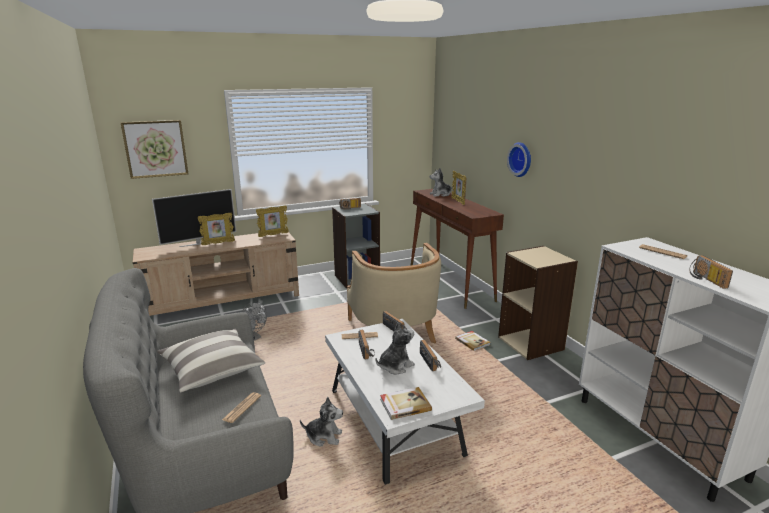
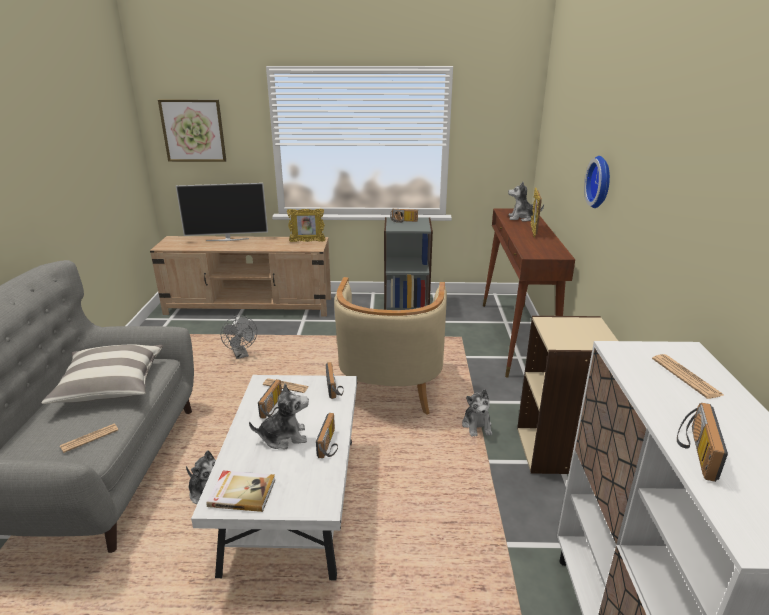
camera: 25 degrees right, 5 degrees up
picture frame [198,213,235,245] -> none
book [455,331,491,351] -> plush toy [462,389,492,437]

